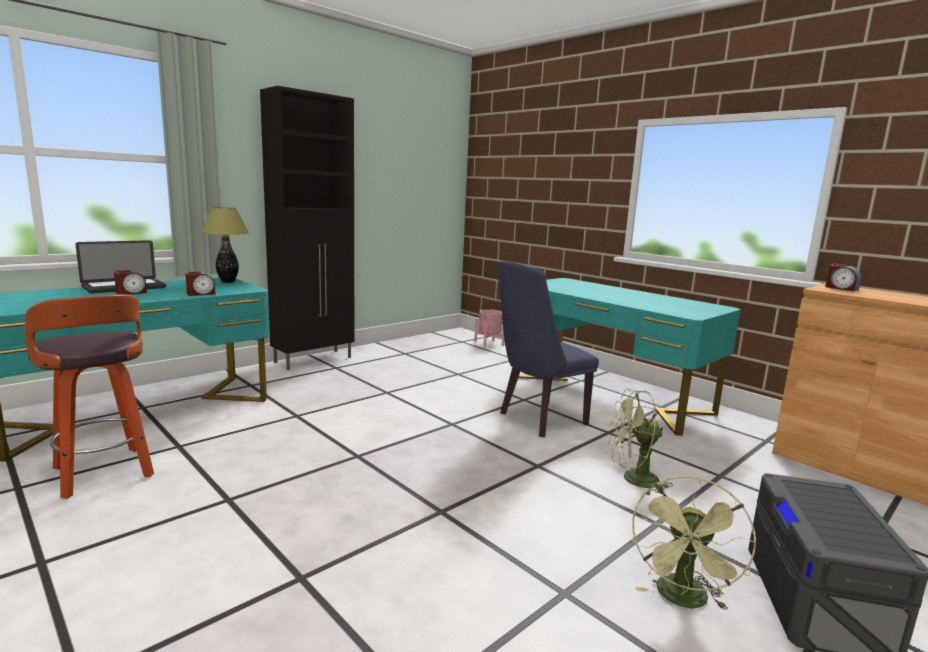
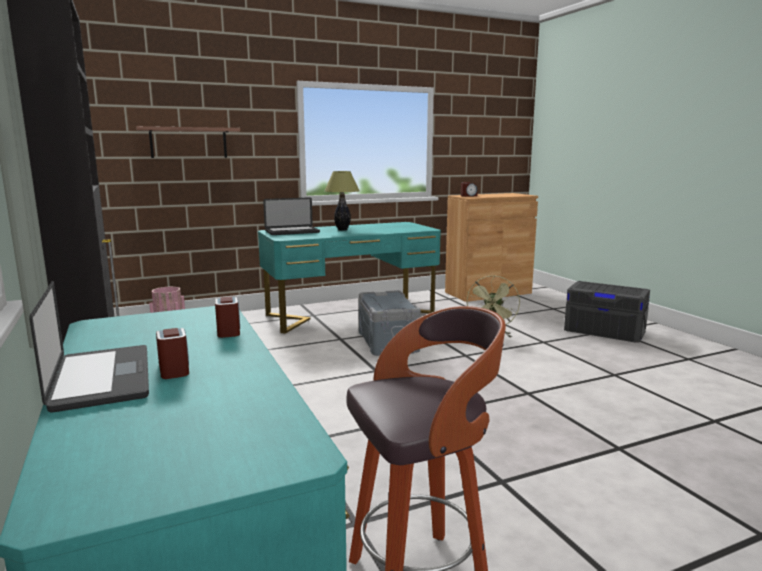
camera: 70 degrees left, 0 degrees up
table lamp [201,207,249,283] -> table lamp moved to [325,171,360,230]
blue chair [497,261,599,437] -> grey storage box [359,290,421,356]
green fan [632,476,756,611] -> none
none -> shelf [136,126,240,158]
none -> laptop [263,197,320,235]

